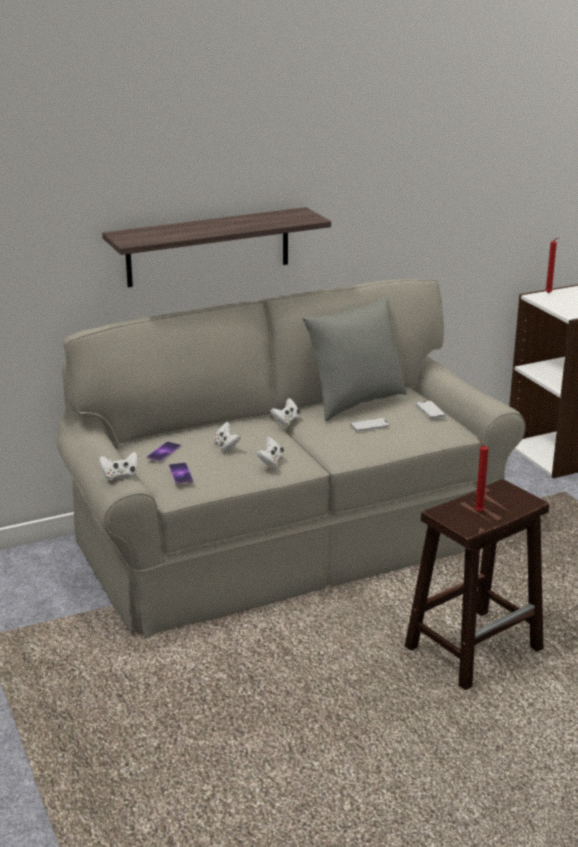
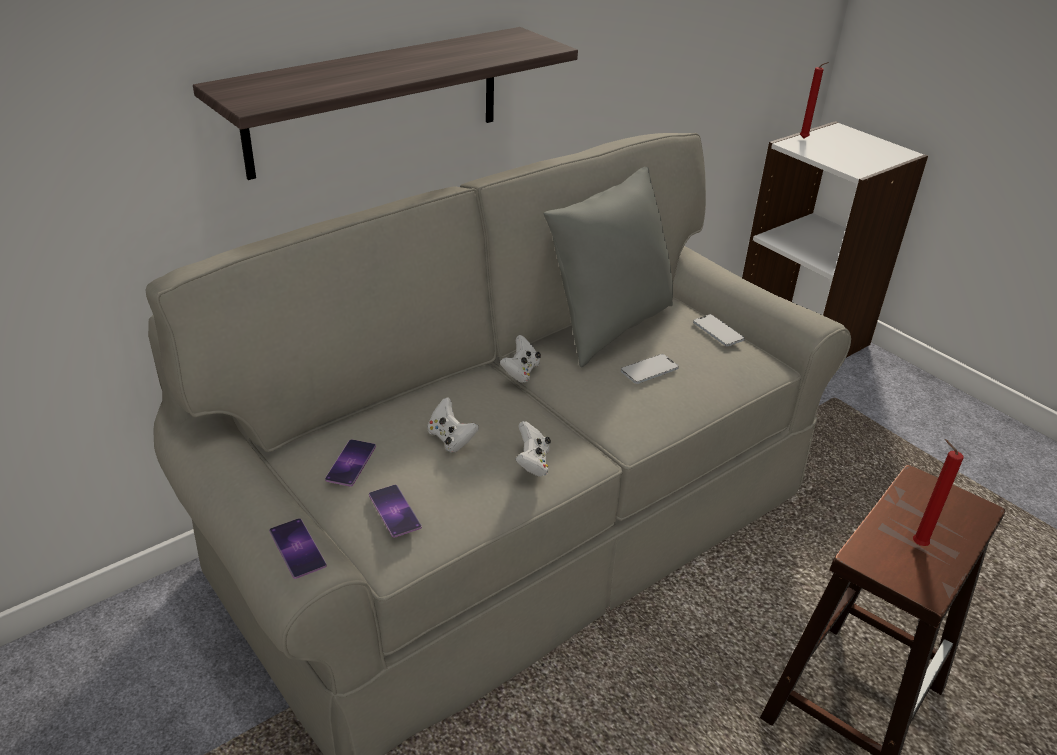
camera: 15 degrees left, 10 degrees up
white game controller [99,451,138,480] -> phone [269,518,327,579]

